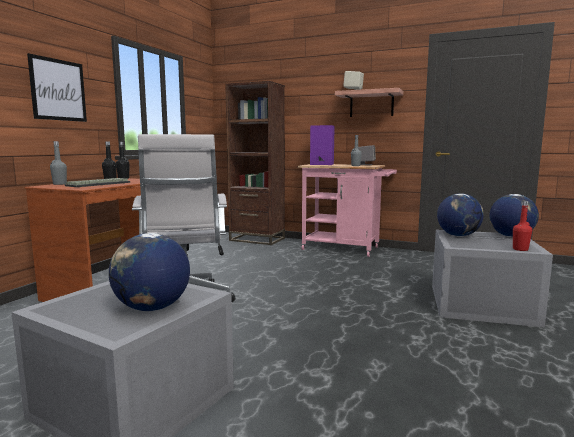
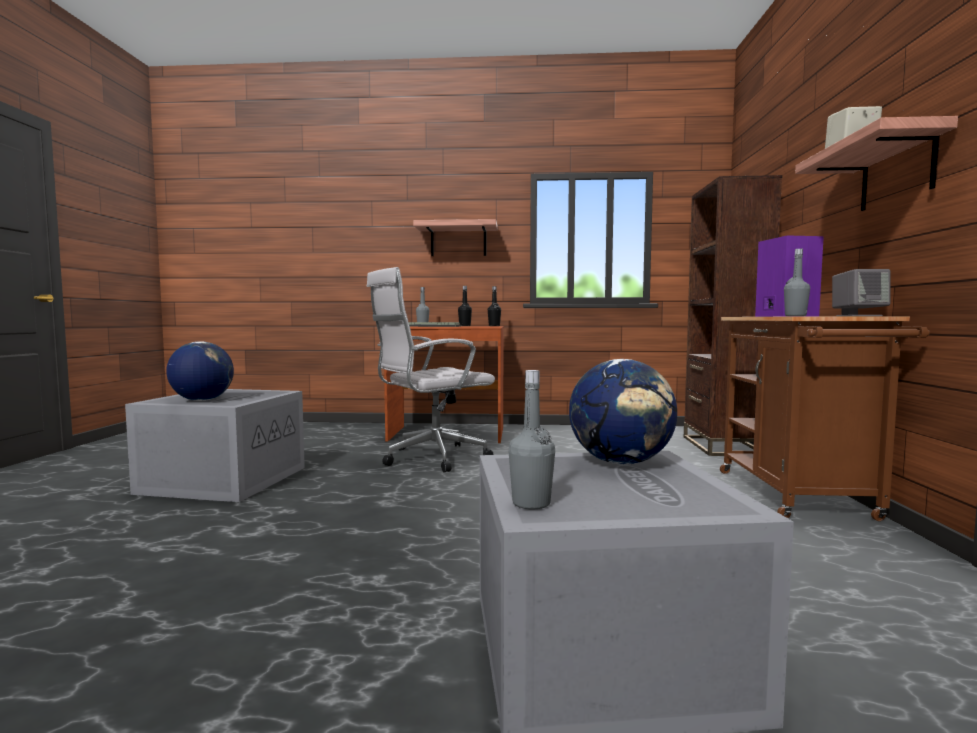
camera: 70 degrees right, 5 degrees down
picture [27,53,87,122] -> shelf [413,219,498,256]
pink cart [298,164,397,257] -> brown cart [720,316,930,521]
globe [490,194,539,237] -> none
red bottle [513,201,532,251] -> grey bottle [508,370,555,509]

